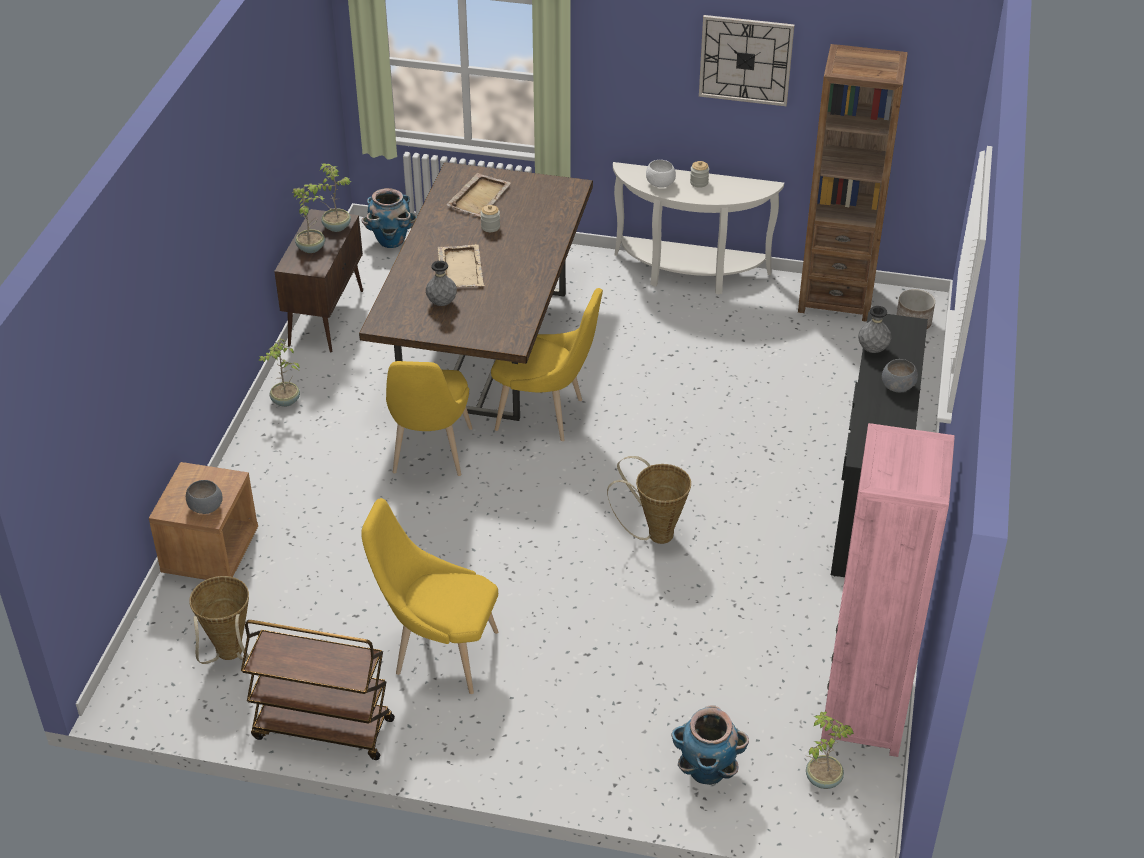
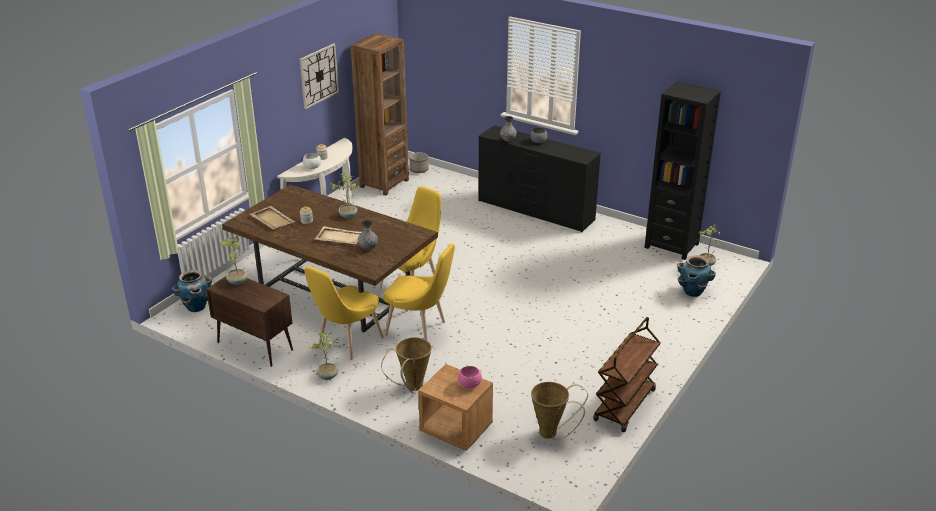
camera: 70 degrees left, 10 degrees down
grey bowl [186,480,223,514] -> pink bowl [458,366,482,389]
potted plant [292,184,326,253] -> potted plant moved to [329,172,358,219]
yellow chair [361,498,498,694] -> yellow chair moved to [305,266,384,360]
basket [607,456,691,544] -> basket moved to [381,337,432,394]
pink bookcase [821,423,955,757] -> black bookcase [645,81,721,260]

